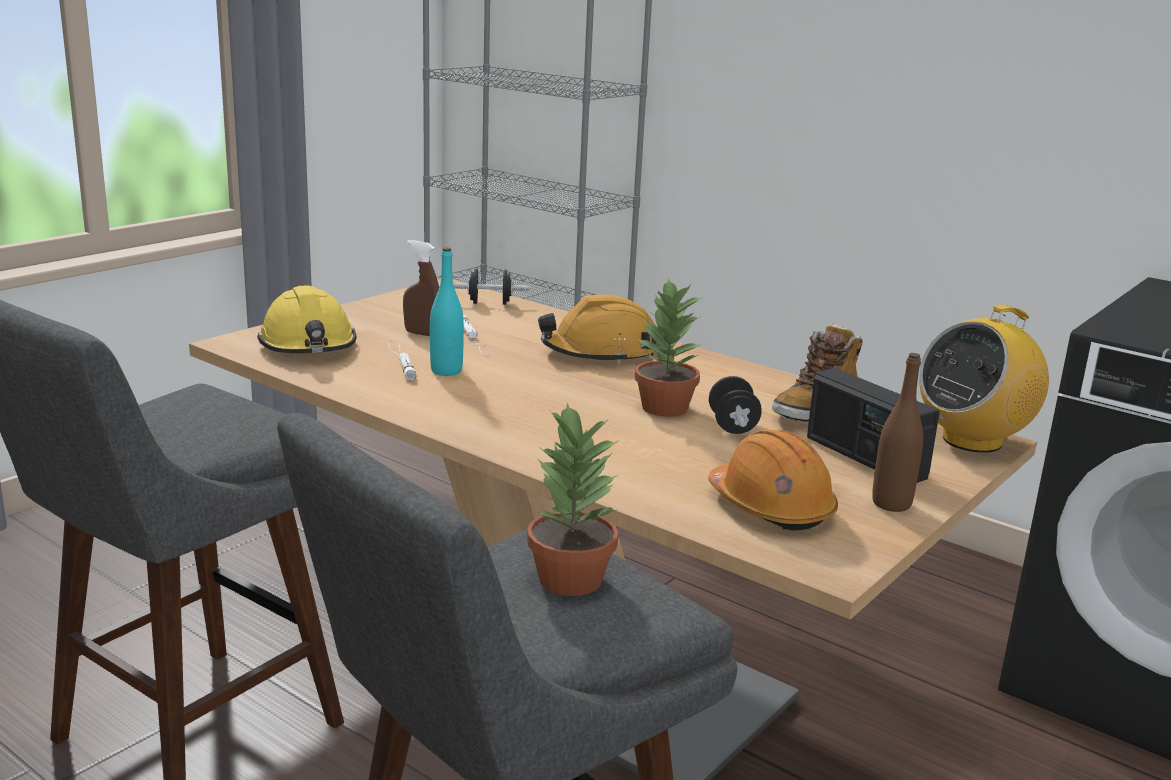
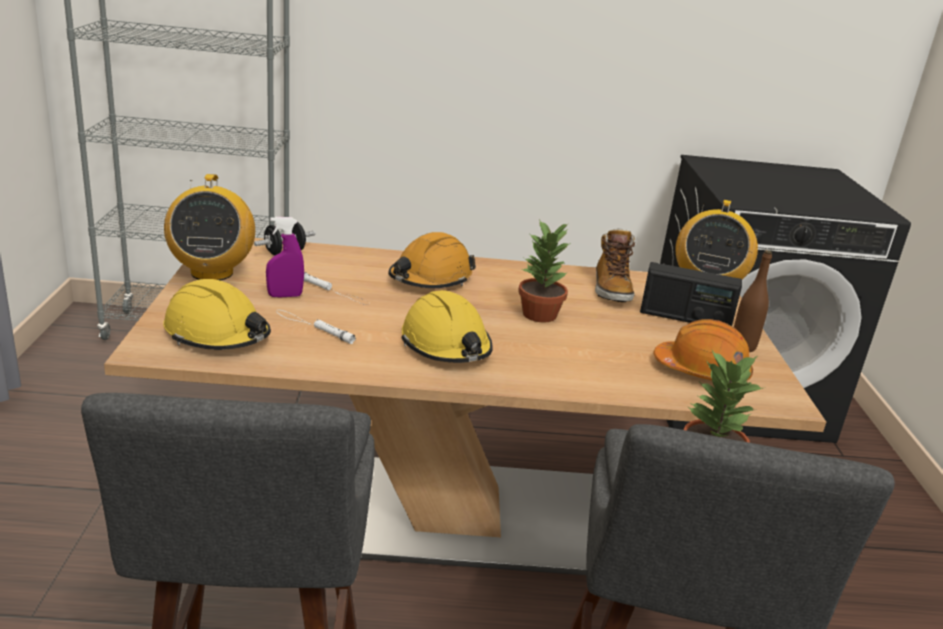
camera: 40 degrees left, 5 degrees up
brown spray bottle [403,240,439,336] -> purple spray bottle [266,217,304,297]
turquoise bottle [430,248,464,376] -> none
black dumbbell [709,376,762,434] -> none
none -> radio [164,174,255,281]
none -> yellow hard hat [401,290,493,363]

